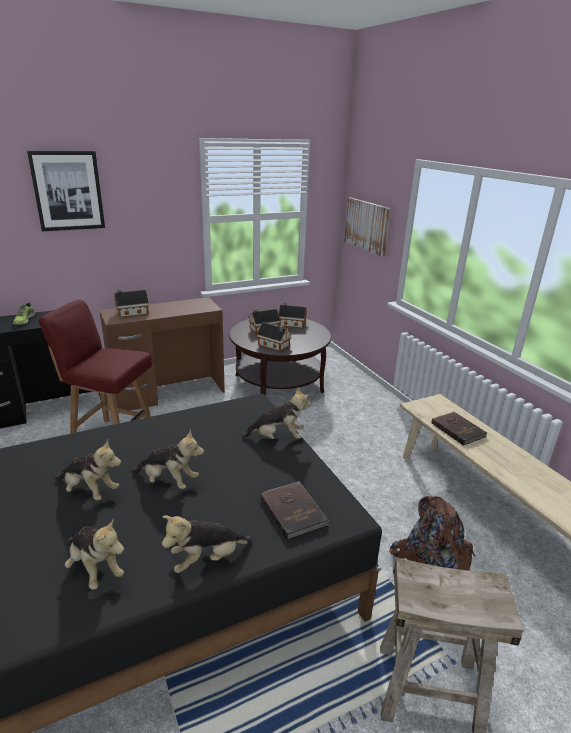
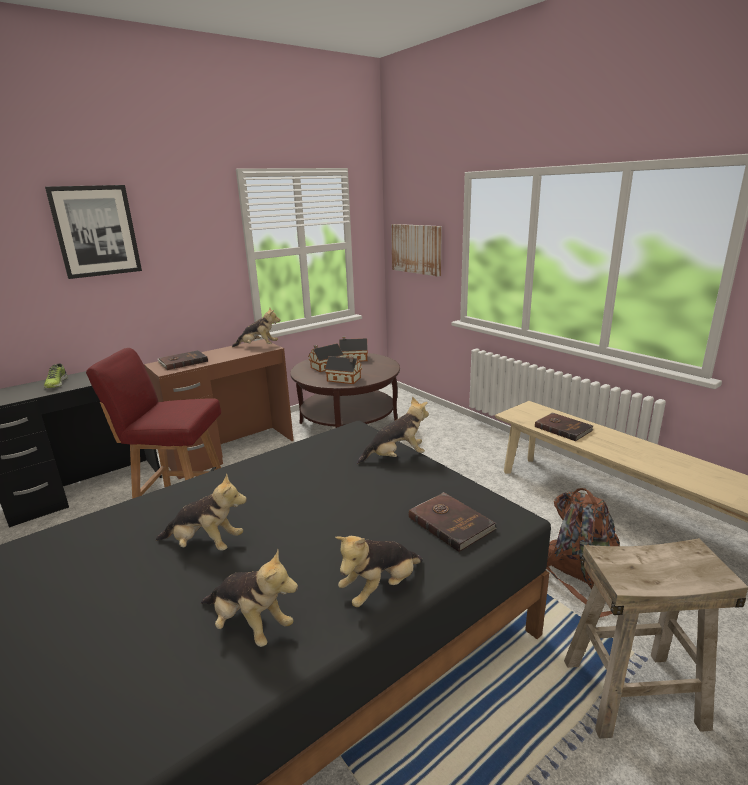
camera: 10 degrees left, 5 degrees down
toy house [114,289,149,318] -> brown book [157,350,208,370]
plush toy [131,429,204,489] -> plush toy moved to [232,308,280,347]

